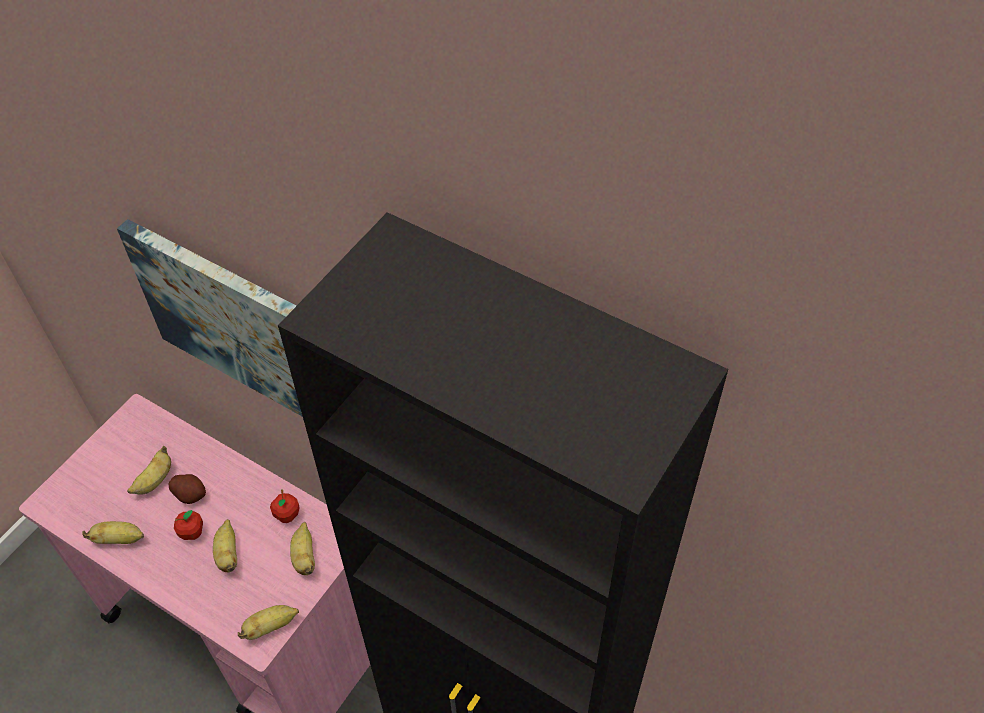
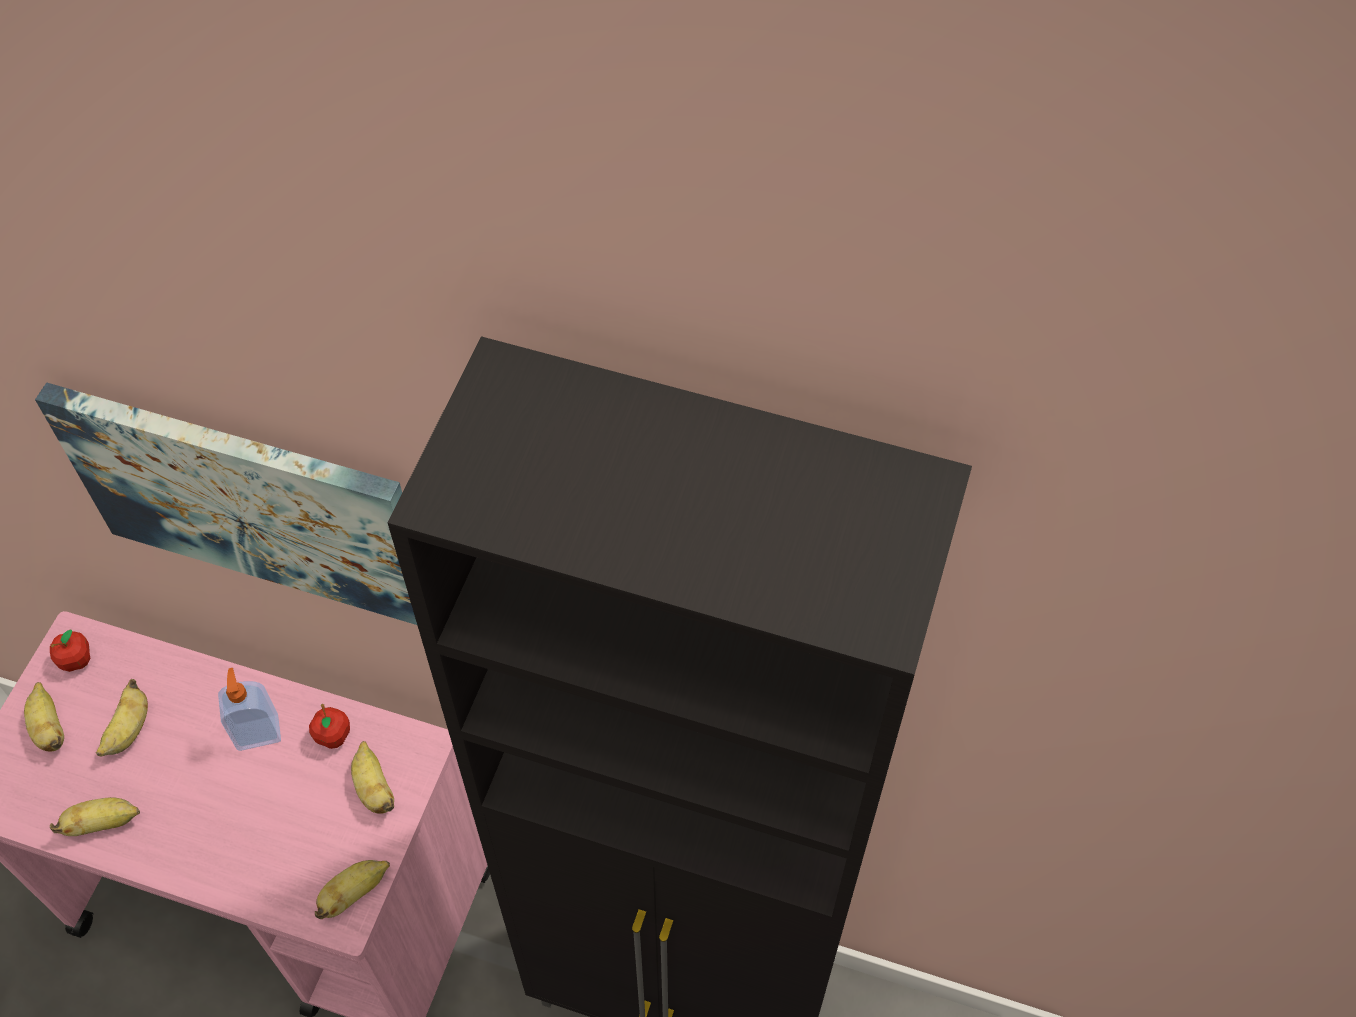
camera: 15 degrees left, 5 degrees up
potato [168,474,206,504] -> none
apple [174,510,203,540] -> apple moved to [50,630,90,672]
banana [213,519,237,572] -> banana moved to [24,682,64,752]
none -> soap dispenser [218,668,281,751]

